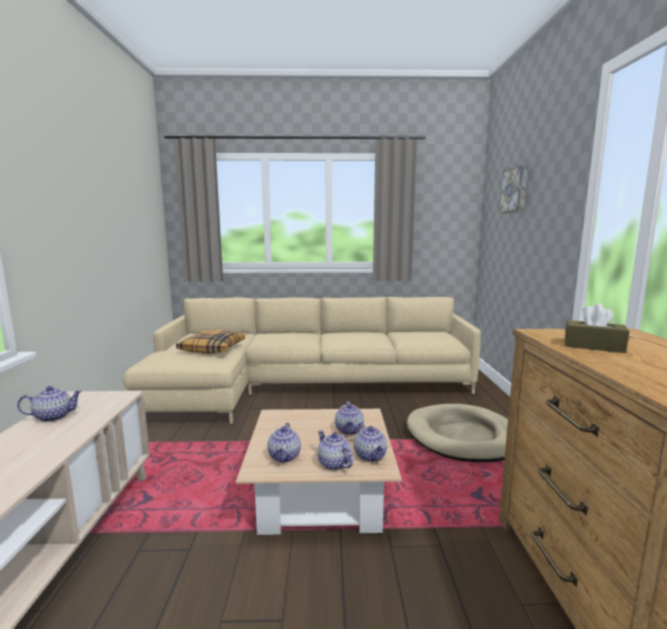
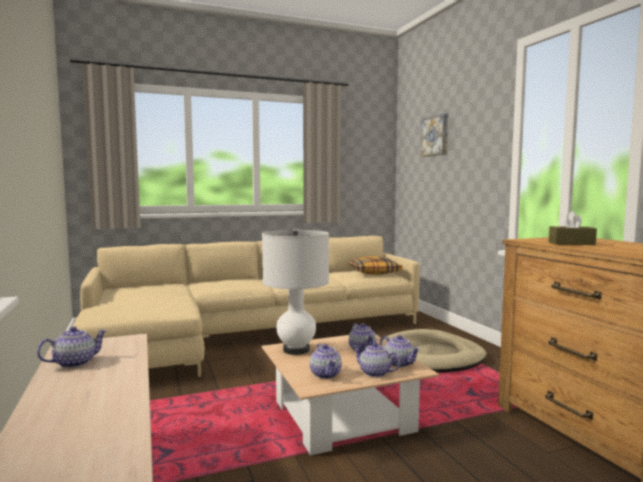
camera: 20 degrees left, 5 degrees down
pillow [176,330,245,354] -> pillow moved to [349,256,402,275]
none -> white table lamp [262,228,329,355]

